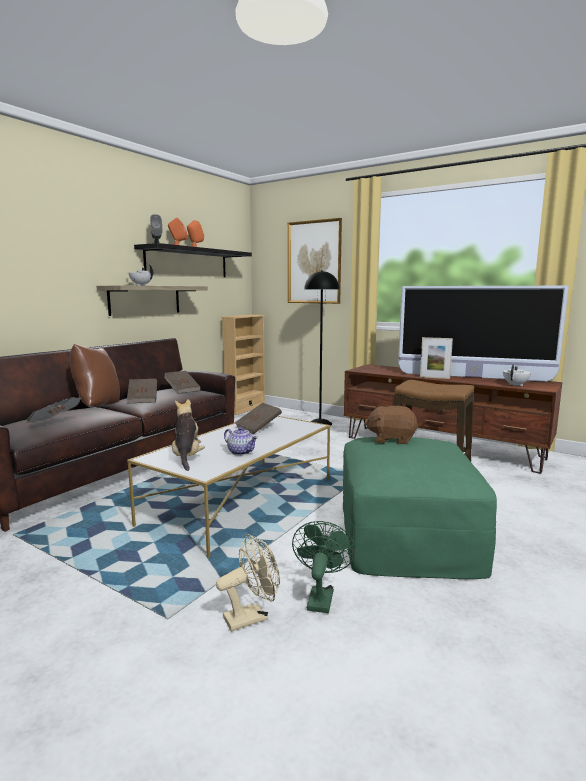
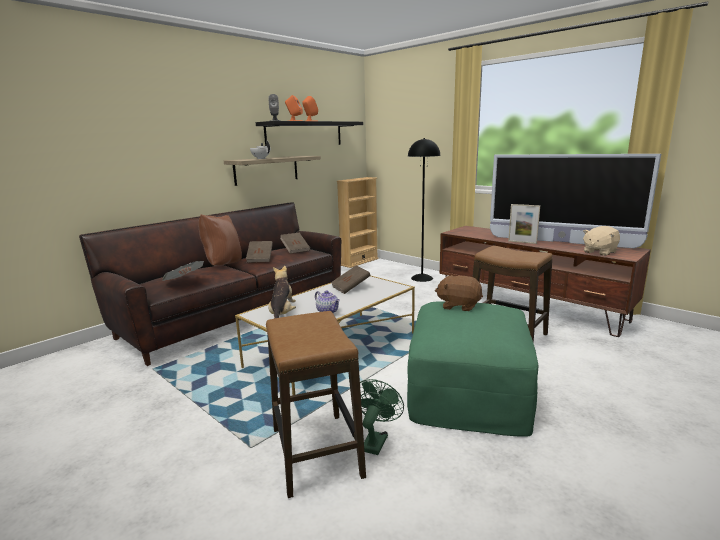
camera: 10 degrees right, 5 degrees up
beige fan [216,534,280,632] -> stool [266,311,366,498]
picture [288,218,342,304] -> none
white teapot [503,364,531,386] -> beige plush toy [583,226,620,256]

